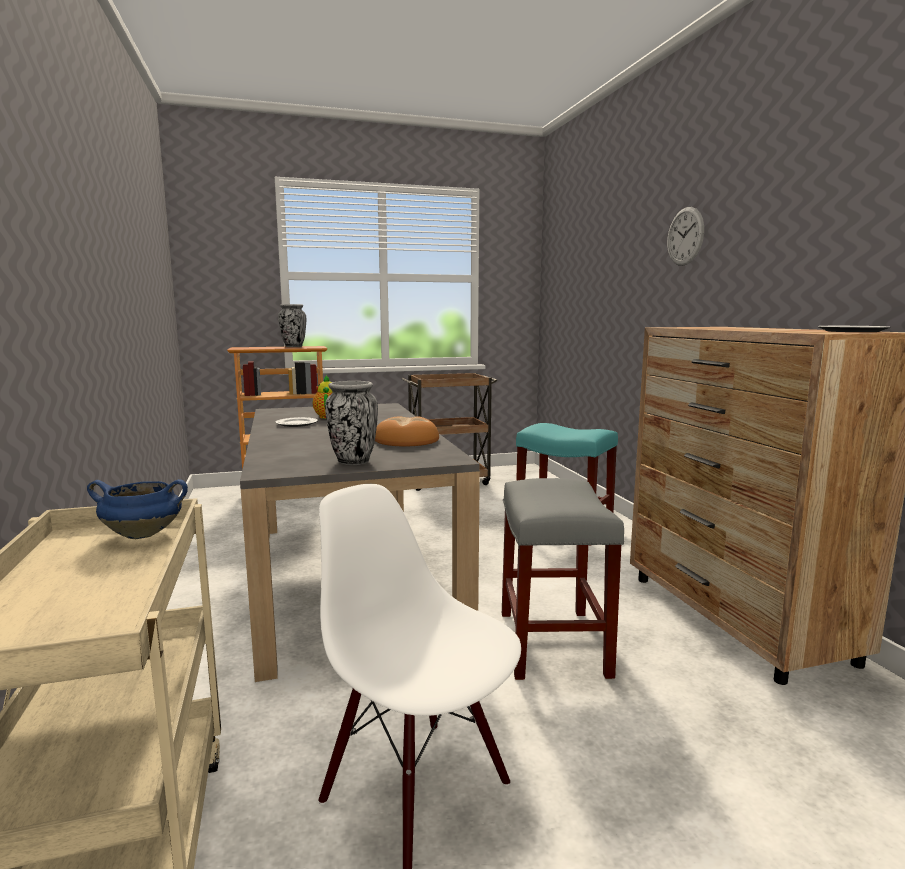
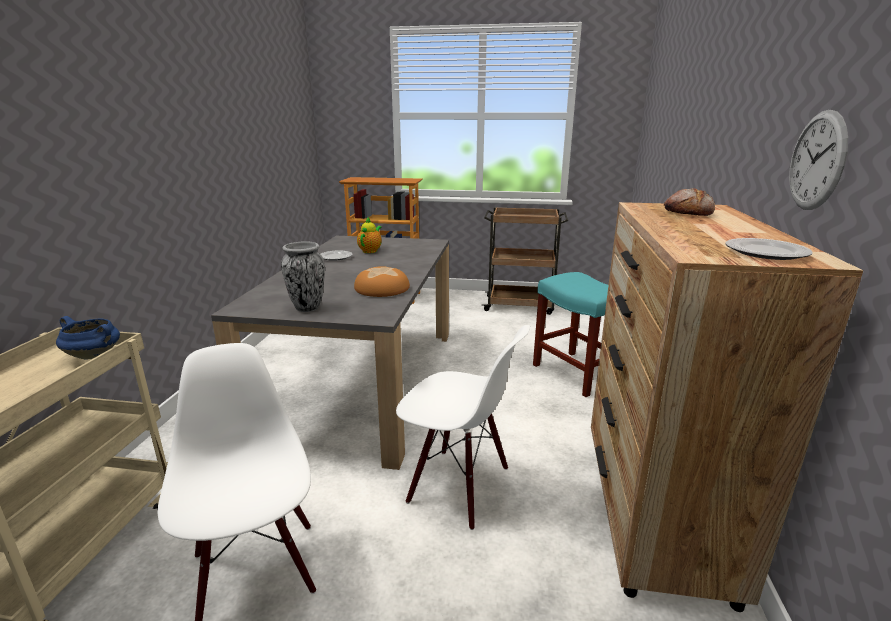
camera: 25 degrees right, 10 degrees up
vase [278,304,306,347] -> none
grey stool [502,478,624,680] -> white chair [396,325,530,530]
wall clock [667,207,704,266] -> wall clock moved to [789,110,848,210]
none -> bread [664,188,715,216]

